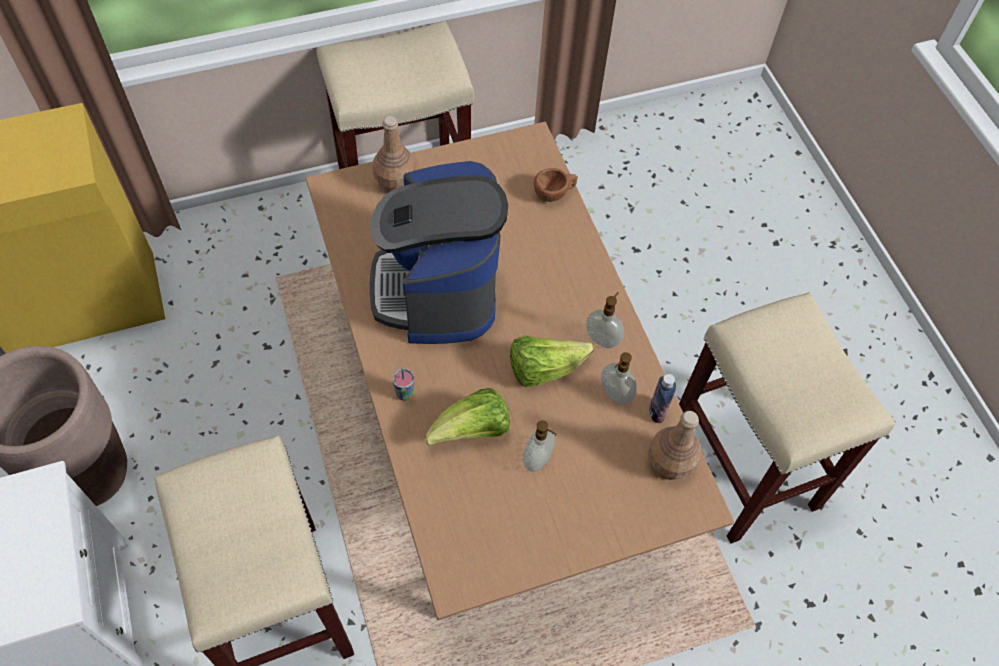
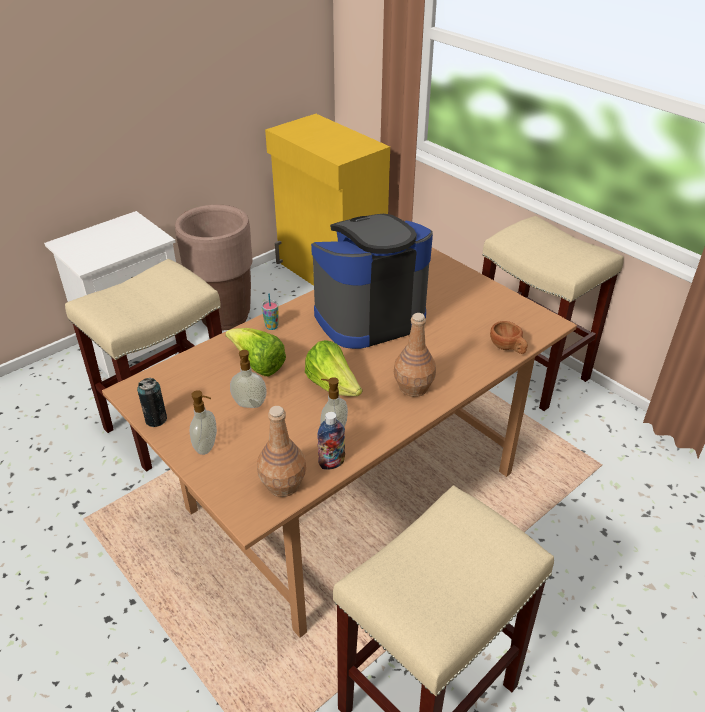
camera: 70 degrees right, 20 degrees down
brown bottle [373,116,416,193] -> brown bottle moved to [394,313,436,397]
soap dispenser [586,292,624,348] -> soap dispenser moved to [190,390,217,455]
none -> can [137,378,167,427]

